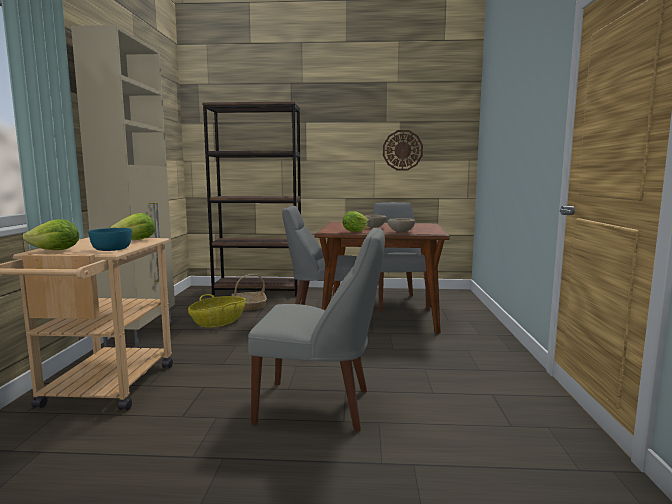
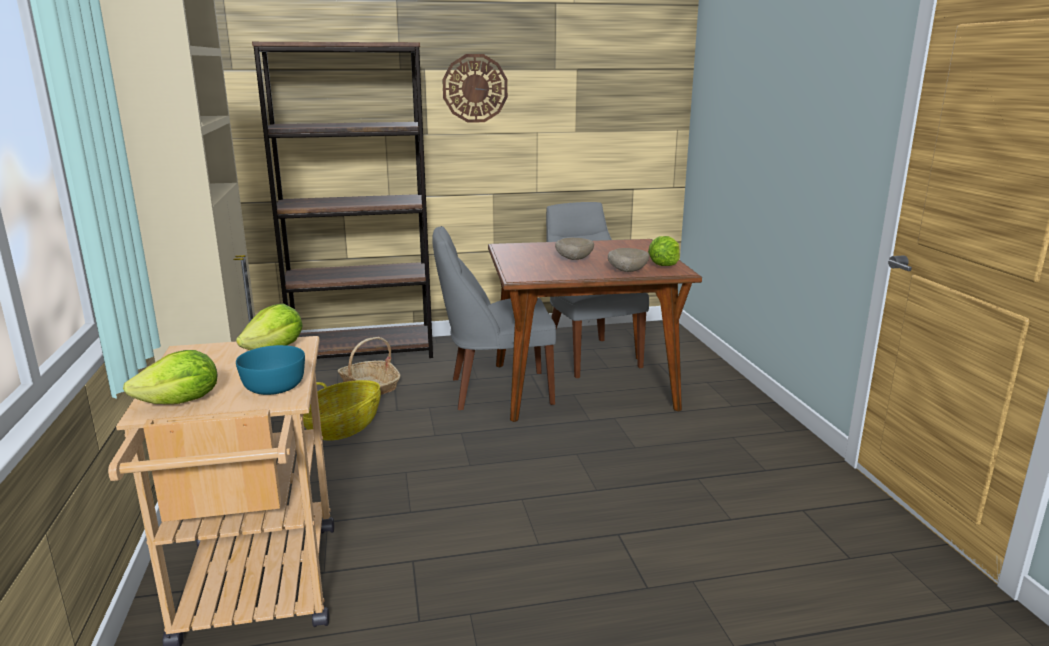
camera: 15 degrees left, 10 degrees up
grey chair [248,227,385,431] -> none
lettuce [342,211,369,232] -> lettuce moved to [648,236,680,266]
wall clock [383,130,423,171] -> wall clock moved to [442,54,508,123]

